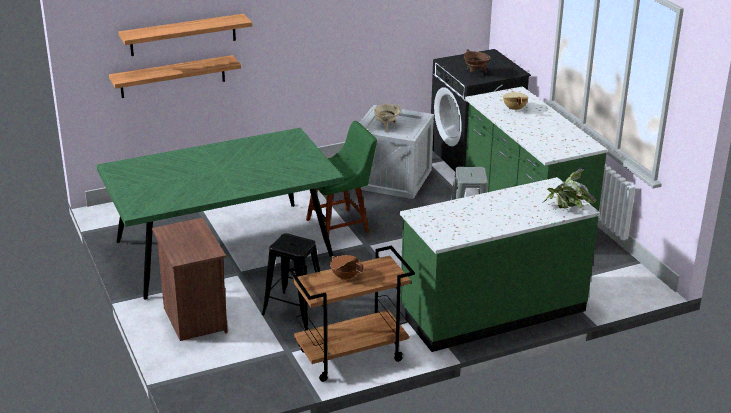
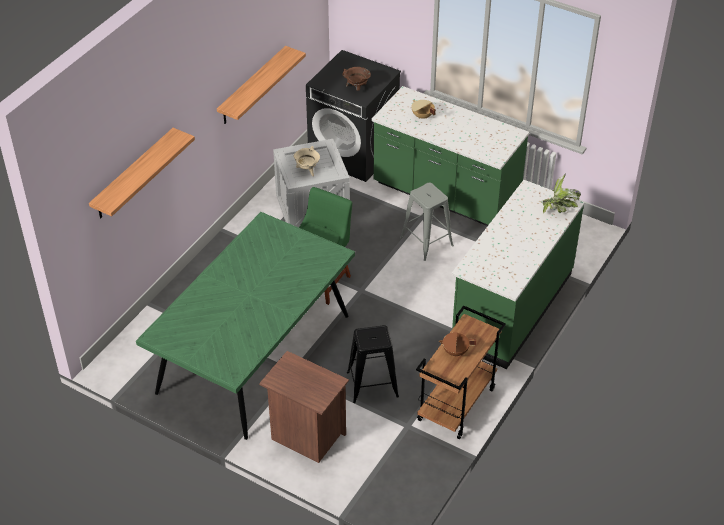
camera: 35 degrees left, 15 degrees up
shelf [109,55,241,98] -> shelf moved to [217,46,306,124]

